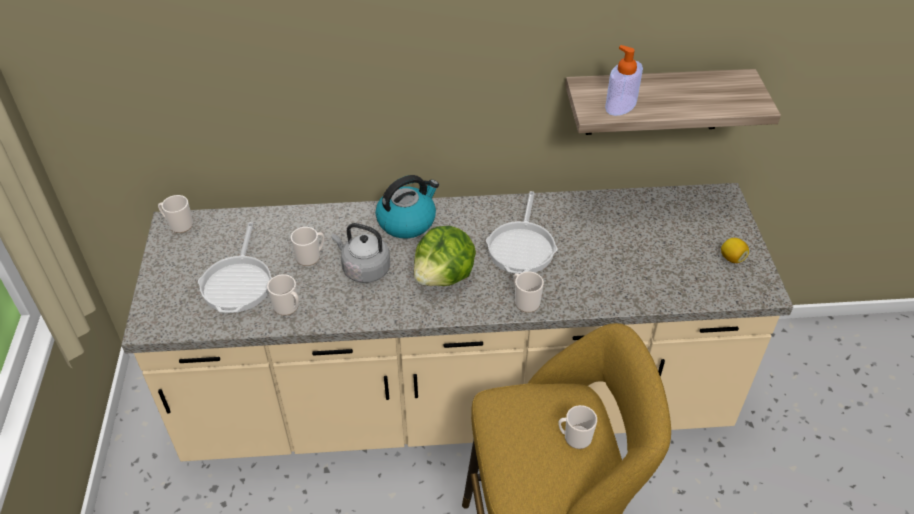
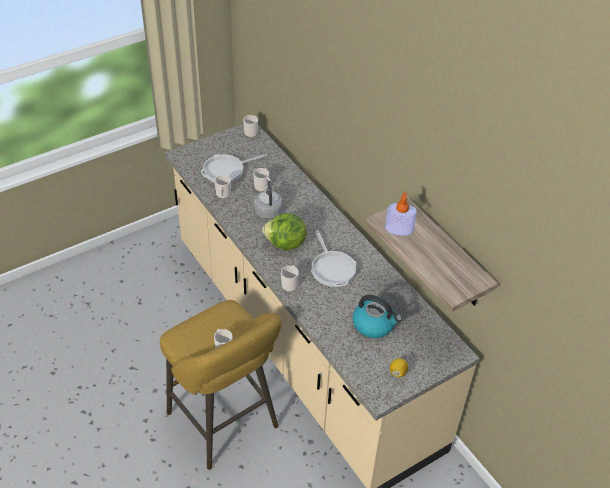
camera: 60 degrees right, 0 degrees up
kettle [375,175,439,238] -> kettle moved to [353,295,402,338]
frying pan [486,191,558,274] -> frying pan turned 90 degrees counterclockwise [311,230,356,287]

